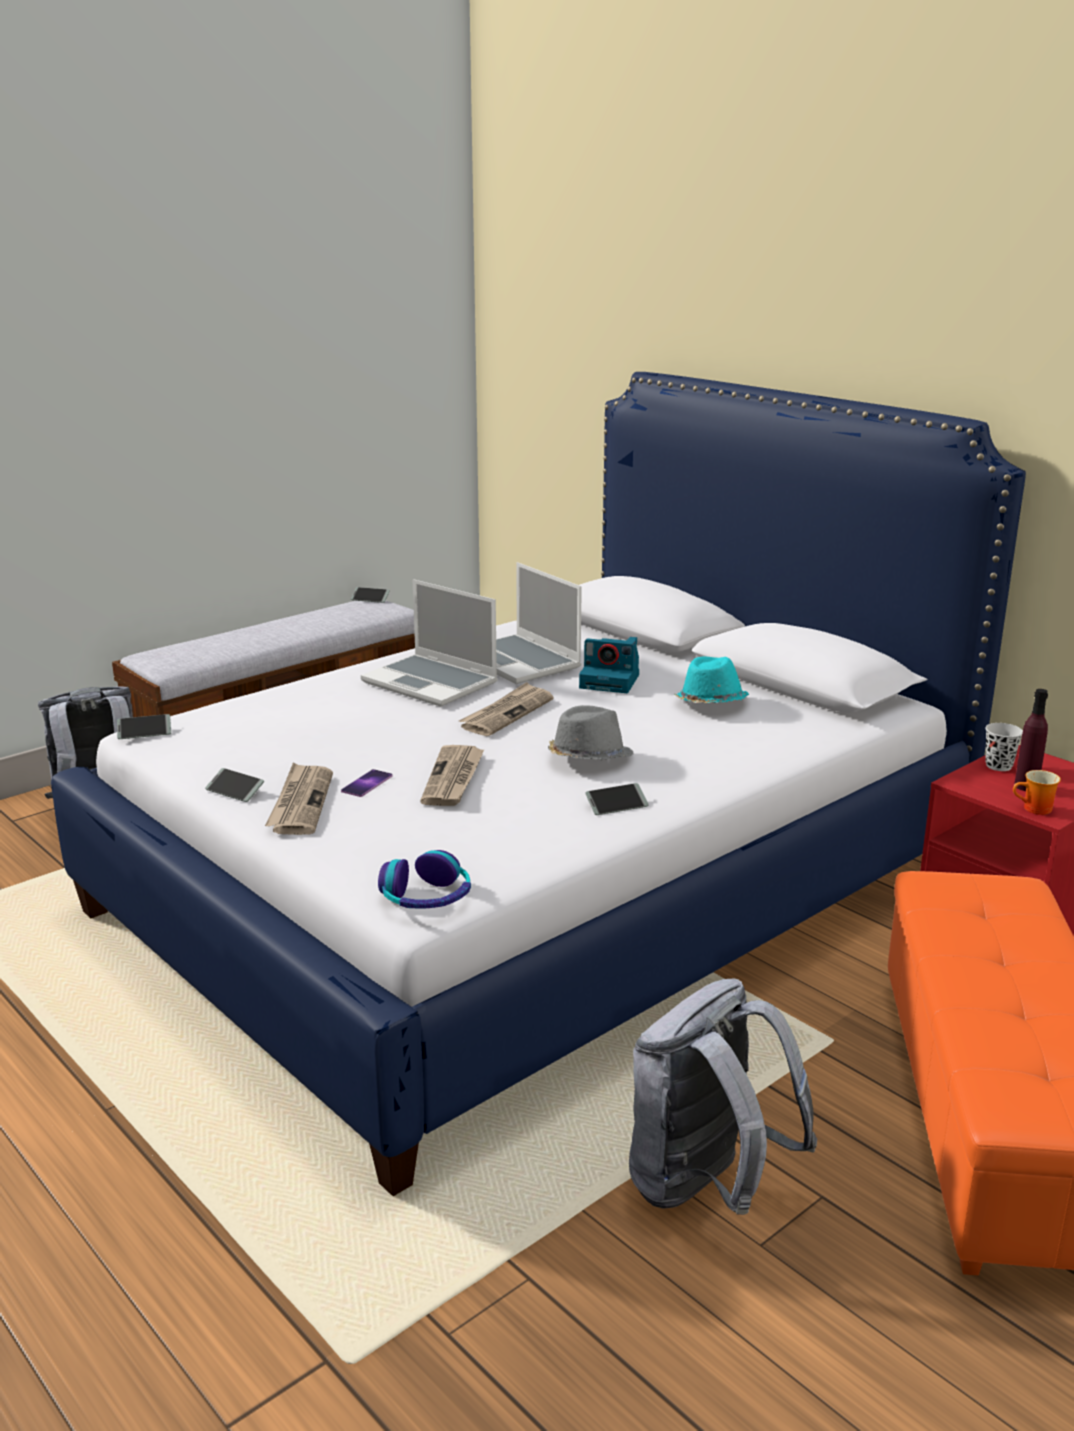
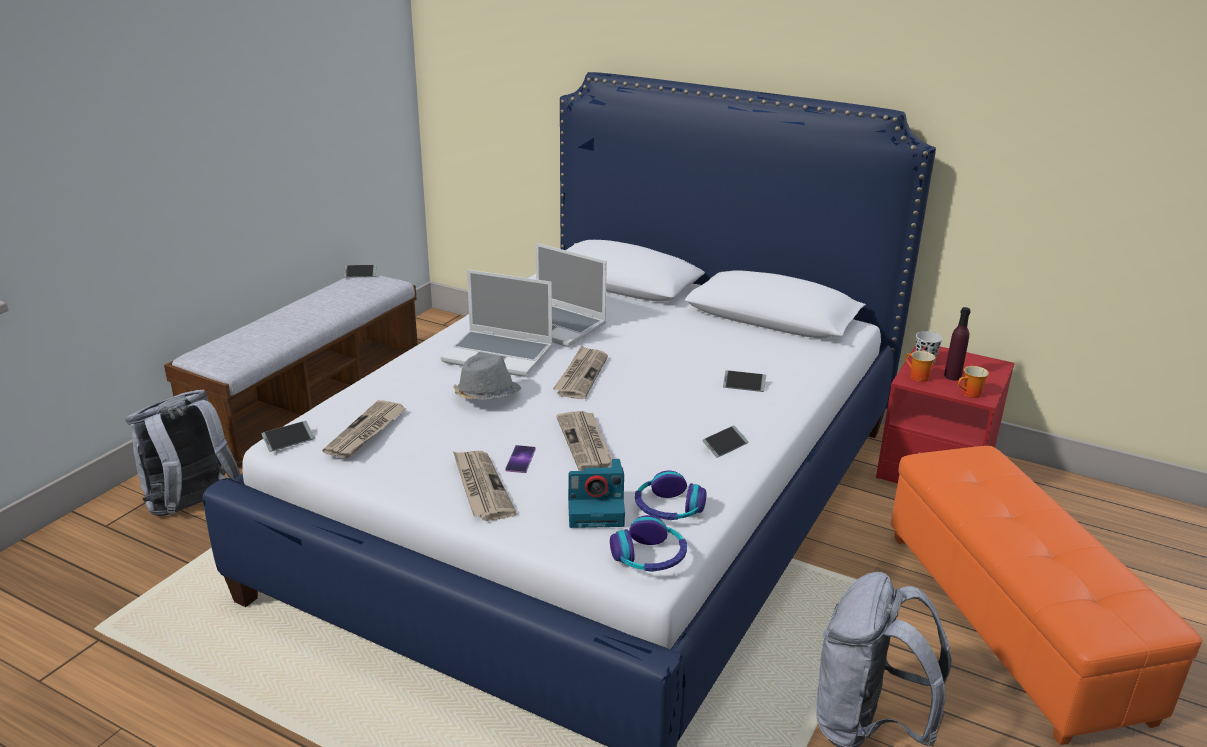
camera: 20 degrees left, 5 degrees up
phone [205,768,264,802] -> phone moved to [723,370,766,392]
grey hat [548,705,633,761] -> grey hat moved to [453,354,521,400]
camera [579,637,639,693] -> camera moved to [568,459,625,528]
turquoise hat [674,656,749,703] -> none
none -> newspaper [322,400,406,458]
none -> headphones [635,470,706,520]
none -> mug [905,351,935,382]

